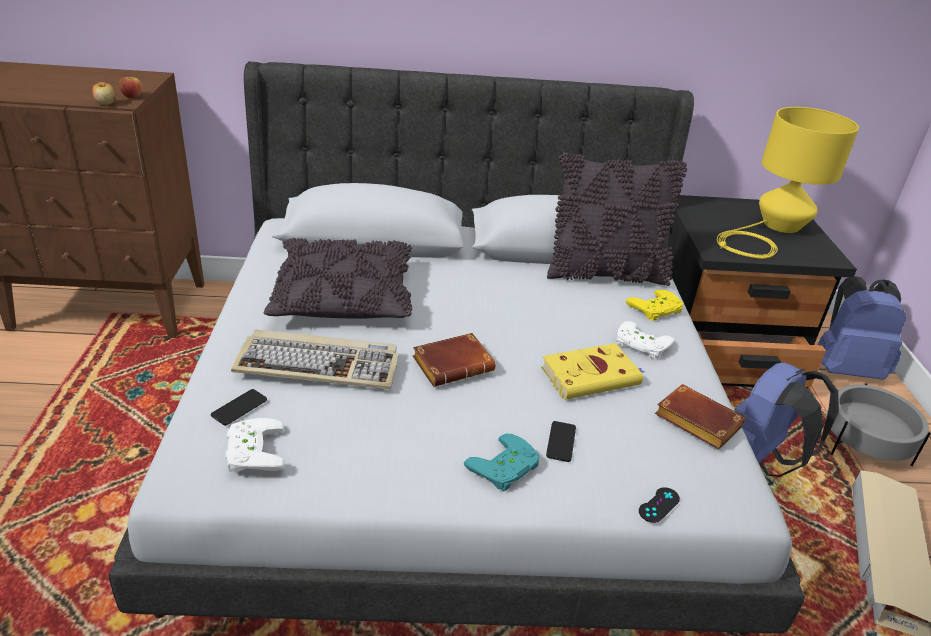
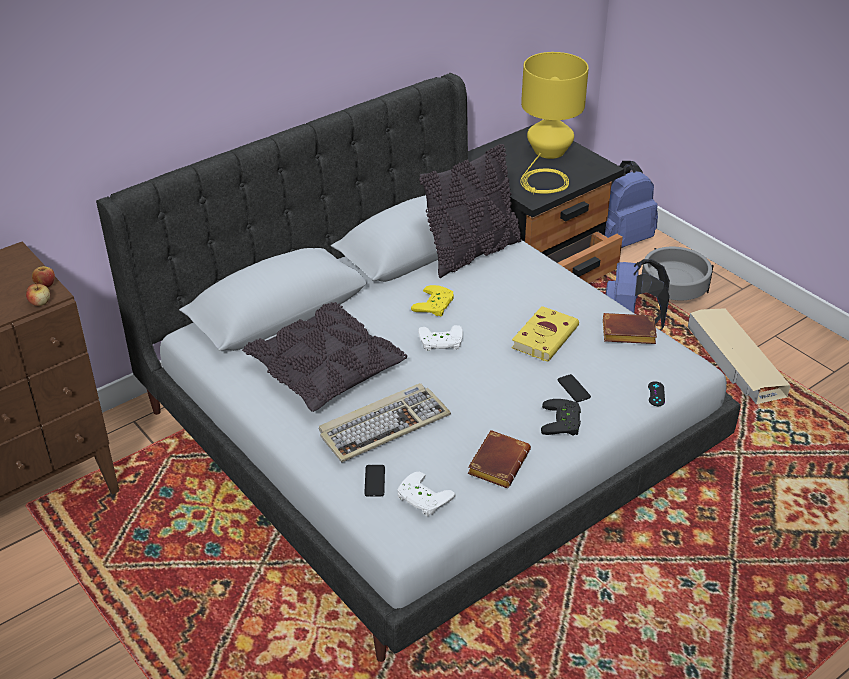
camera: 35 degrees left, 5 degrees up
brown book [413,333,495,387] -> brown book moved to [467,430,531,488]
turquoise game controller [464,434,540,491] -> black game controller [541,399,581,436]
white game controller [616,321,675,360] -> white game controller moved to [418,325,463,351]
yellow game controller [626,290,683,321] -> yellow game controller moved to [411,285,454,316]

